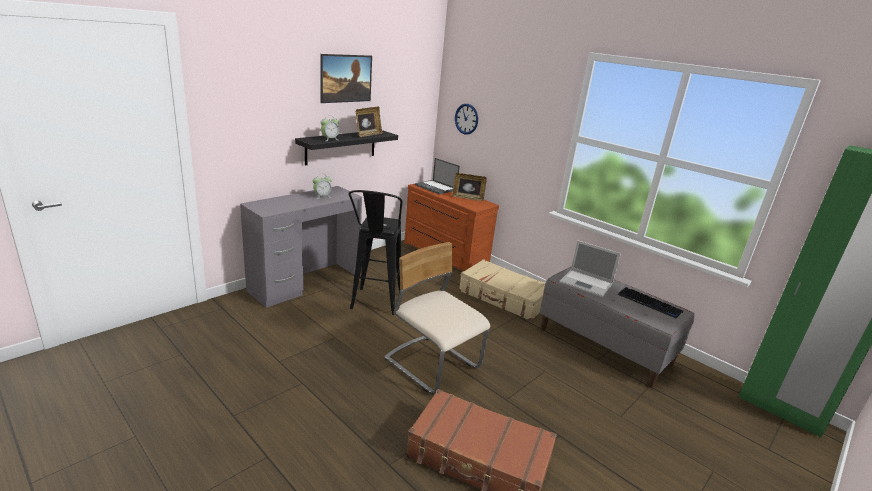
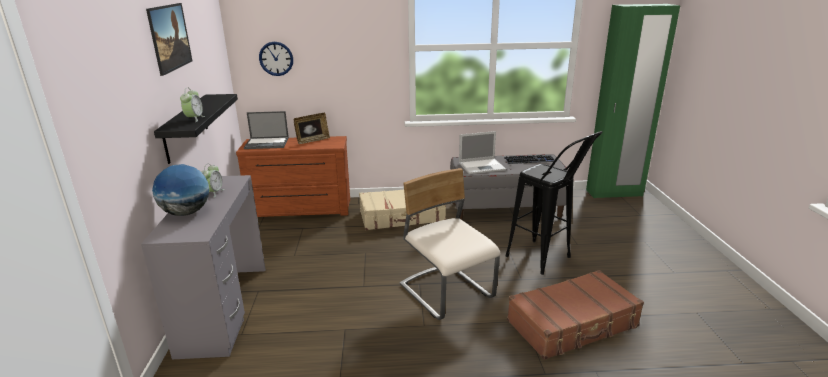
camera: 45 degrees left, 0 degrees up
black stool [349,190,402,315] -> black stool moved to [505,131,603,275]
picture frame [356,107,383,137] -> none
beige chair [384,242,490,394] -> beige chair turned 60 degrees clockwise [400,168,501,320]
none -> globe [152,164,209,216]

